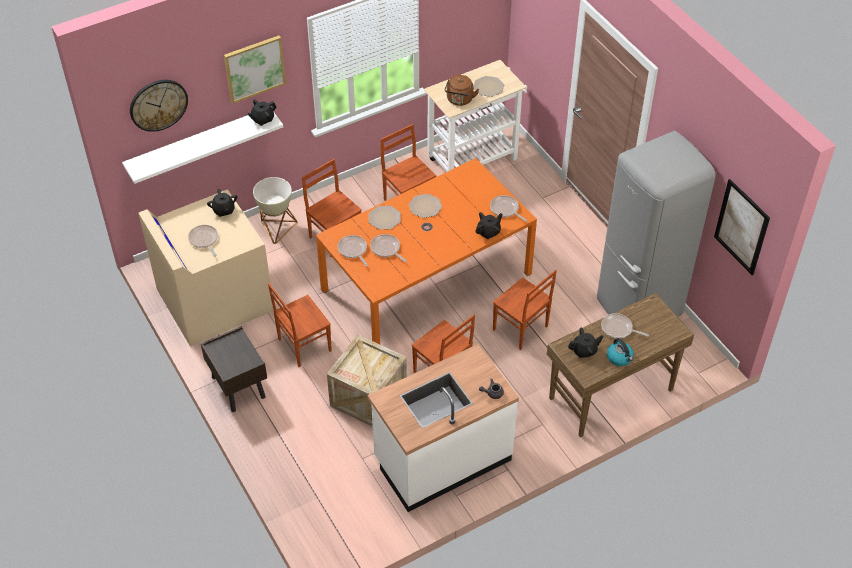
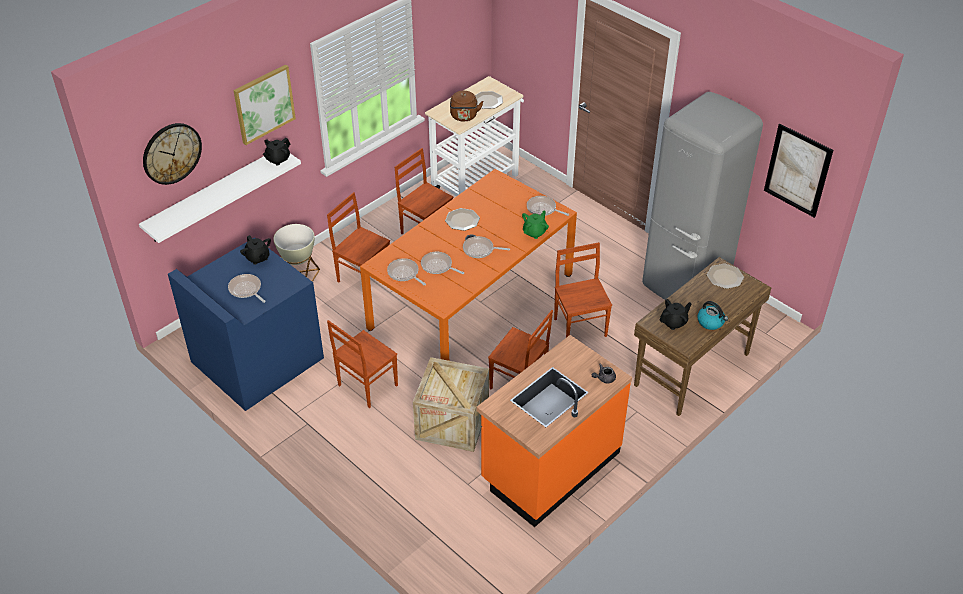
camera: 15 degrees left, 5 degrees down
beige washing machine [138,189,274,347] -> blue washing machine [168,237,324,411]
brown nightstand [201,326,267,412] -> none
white counter [368,344,519,512] -> orange counter [476,335,632,527]
plate [369,206,401,229] -> plate moved to [707,263,744,289]
black teapot [475,212,502,239] -> green teapot [522,211,549,239]
brown chair [493,270,557,350] -> brown chair turned 135 degrees counterclockwise [554,242,612,337]
frying pan [601,313,649,339] -> frying pan moved to [463,236,510,258]

